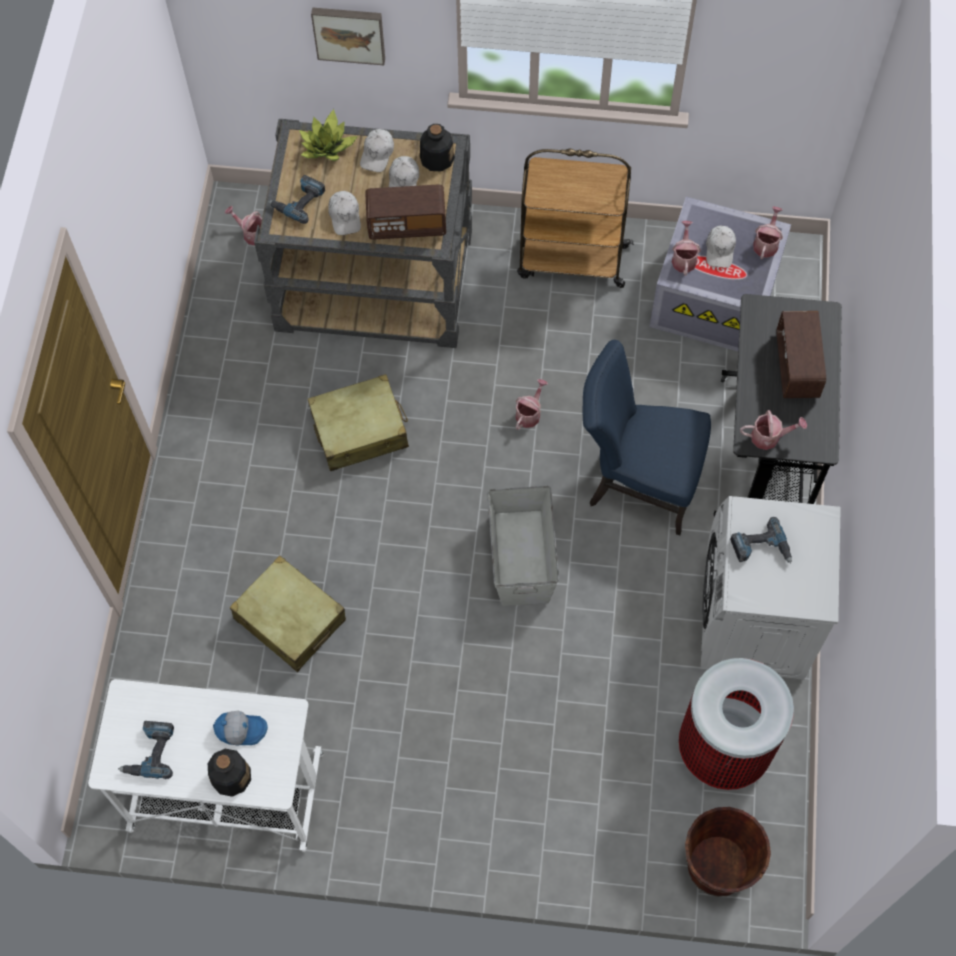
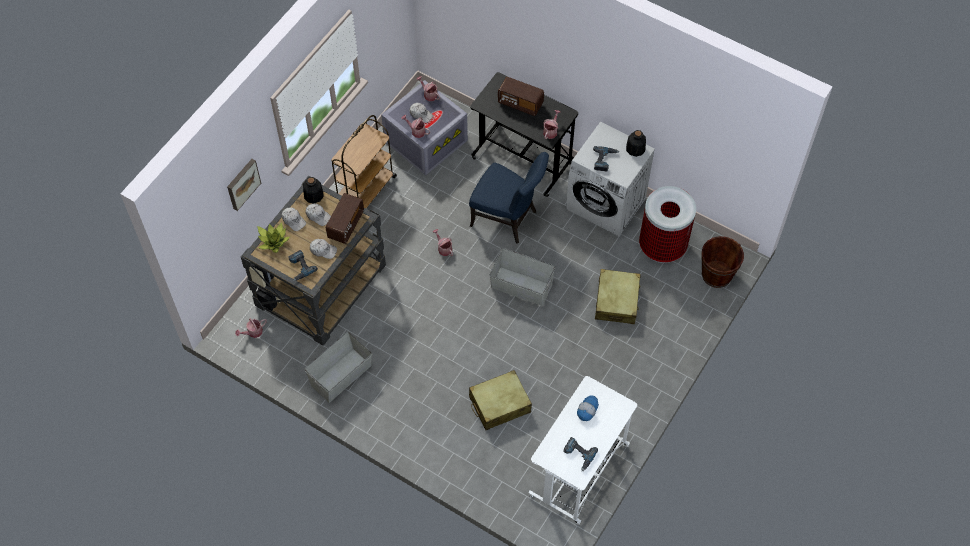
camera: 65 degrees left, 5 degrees down
bottle [208,749,251,797] -> bottle moved to [626,130,646,157]
beige suitcase [308,374,409,471] -> beige suitcase moved to [595,269,640,324]
blue chair [582,340,711,535] -> blue chair turned 105 degrees counterclockwise [469,152,549,244]
none -> grey storage box [305,331,372,403]

